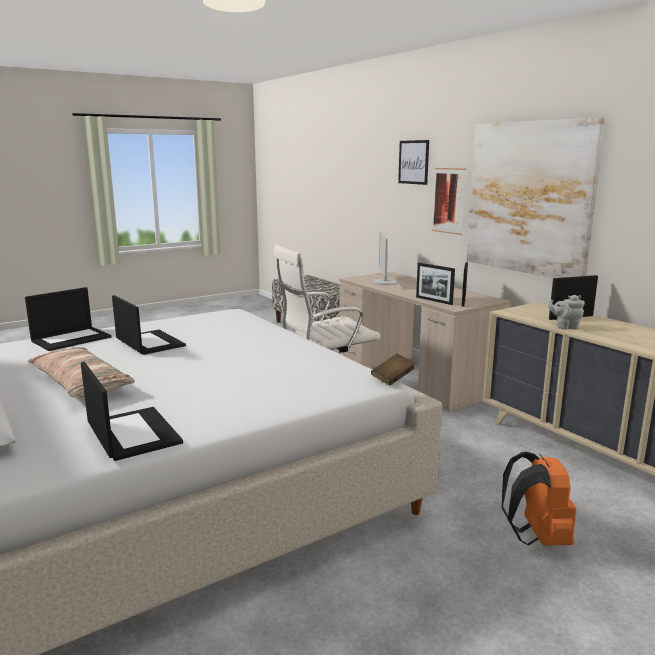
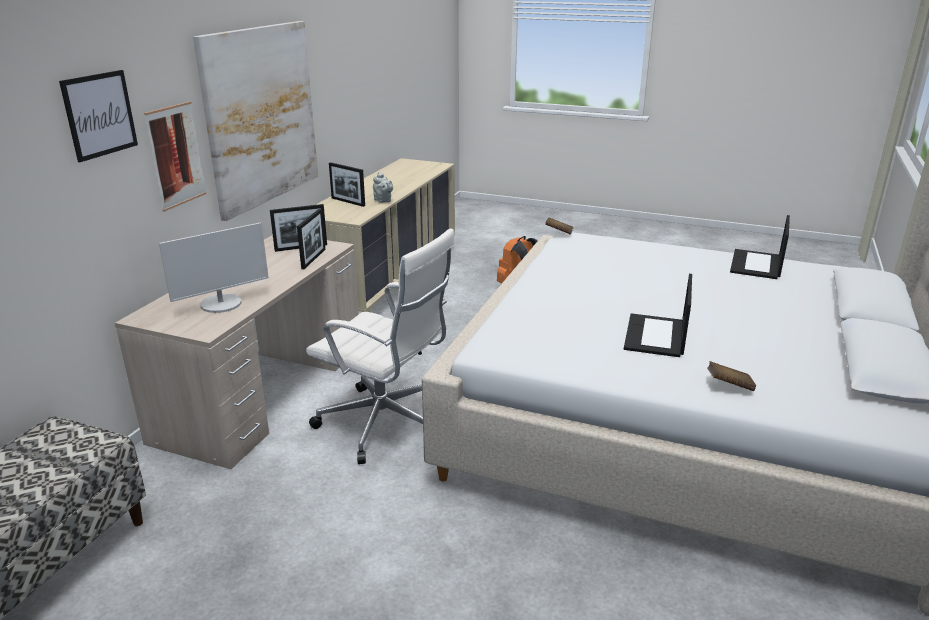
camera: 125 degrees left, 10 degrees up
laptop [25,287,111,351] -> brown book [707,361,756,391]
pillow [28,347,135,397] -> none

